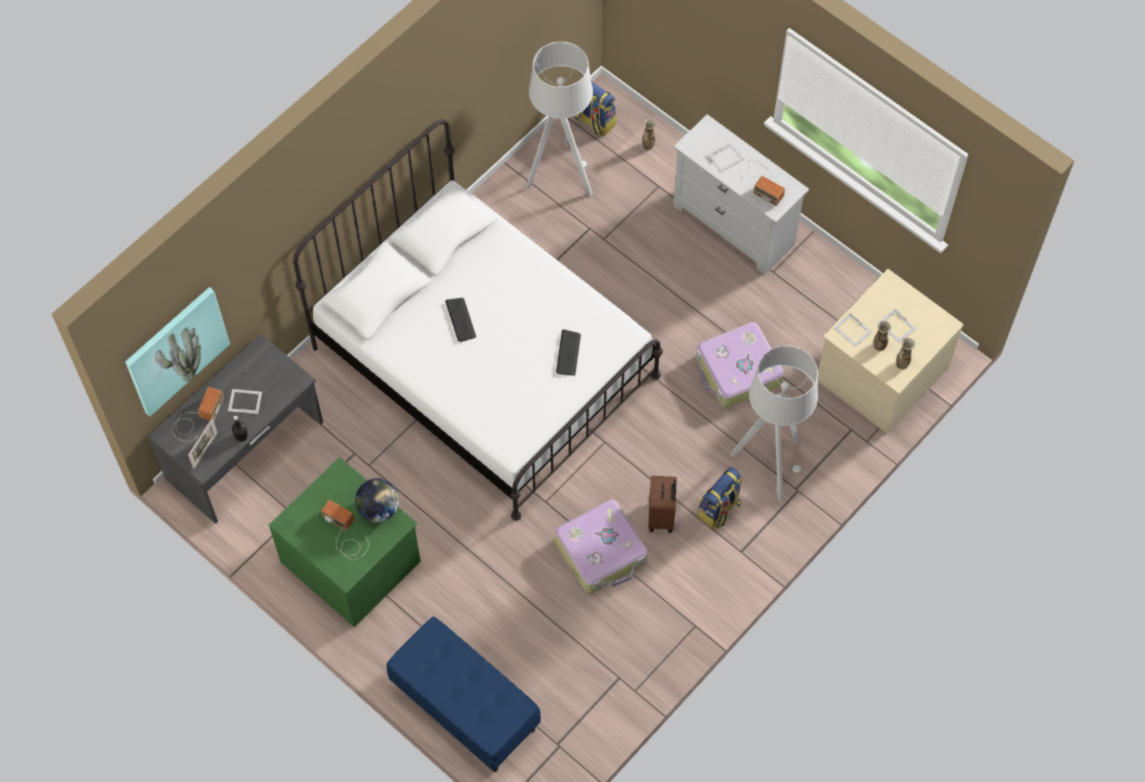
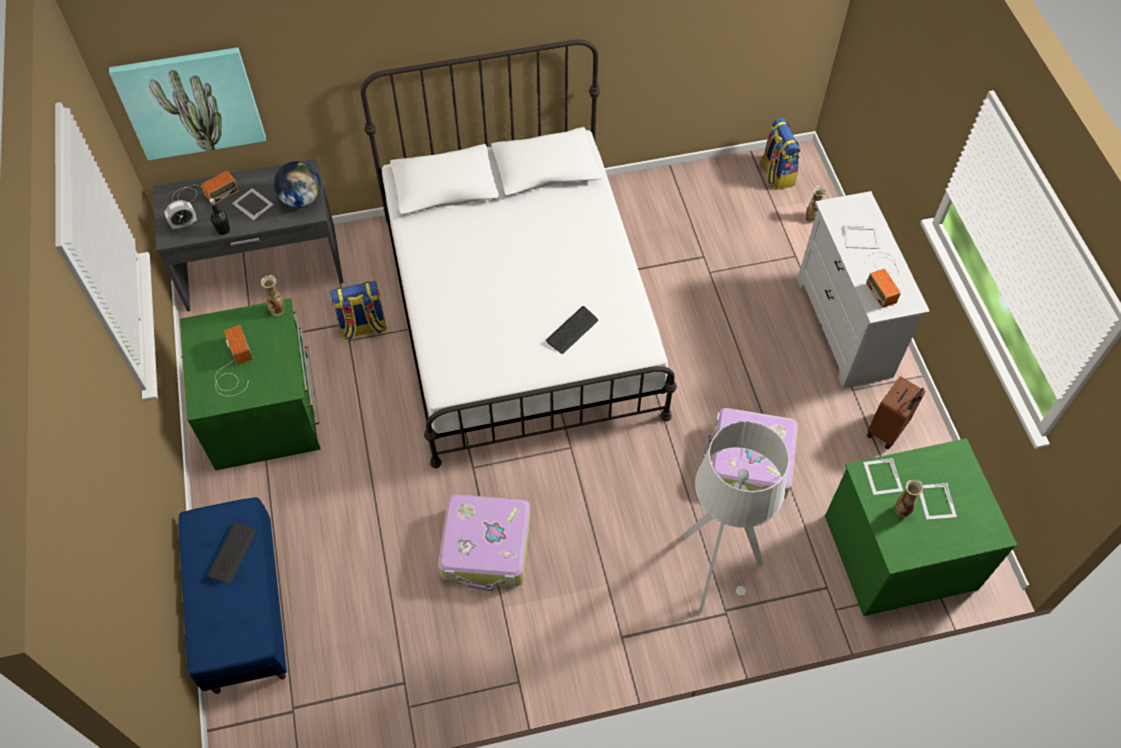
camera: 35 degrees right, 5 degrees down
picture frame [188,418,218,469] -> alarm clock [165,200,197,230]
globe [355,478,399,522] -> globe moved to [274,161,321,208]
keyboard [445,298,476,342] -> keyboard moved to [207,522,256,584]
grey floor lamp [526,41,593,196] -> none
brown suitcase [648,476,677,533] -> brown suitcase moved to [867,376,926,449]
backpack [697,467,742,529] -> backpack moved to [330,281,387,340]
beige dresser [818,269,964,434] -> green dresser [825,438,1017,616]
vase [896,337,915,370] -> vase moved to [261,275,285,316]

